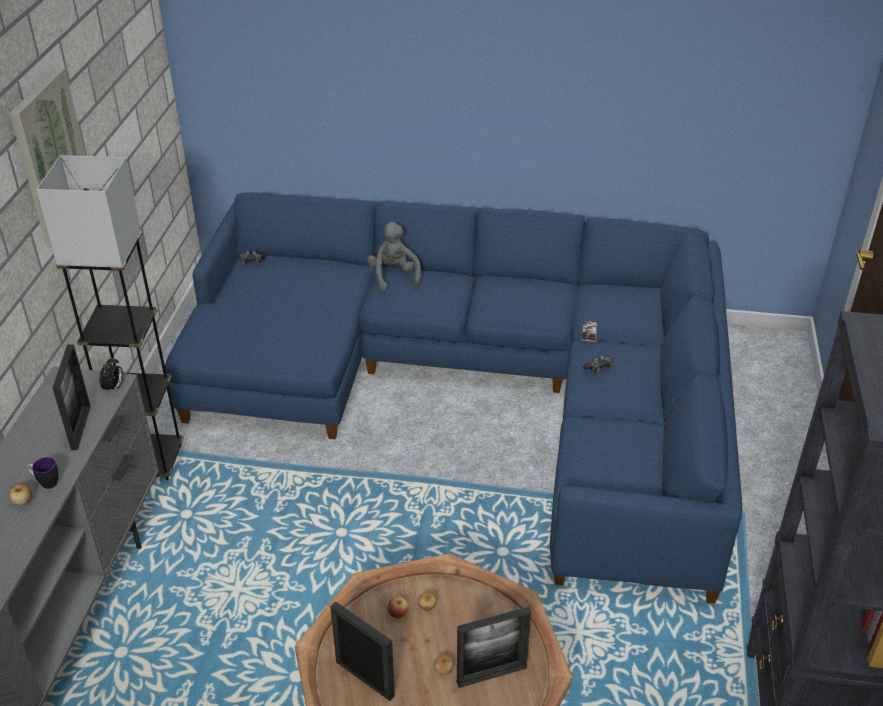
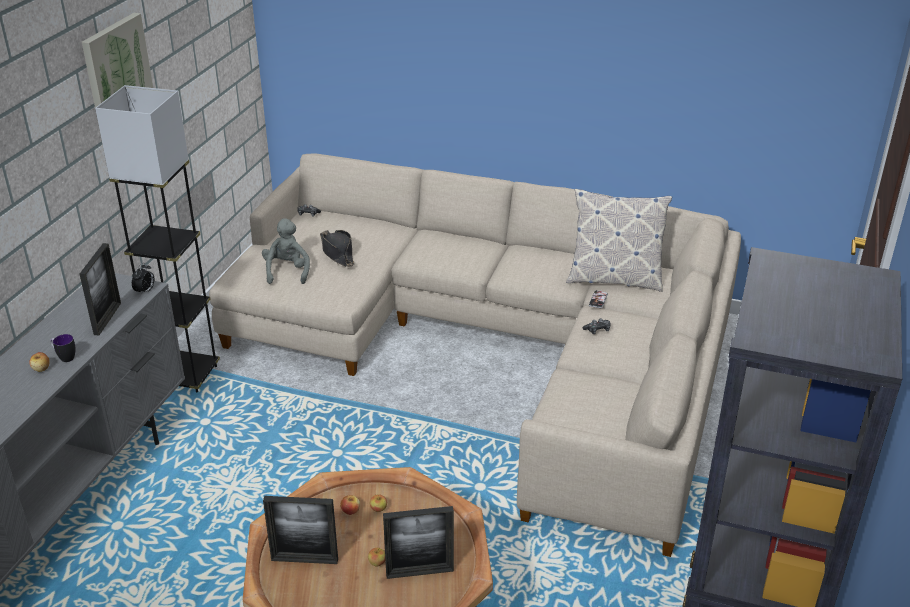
camera: 10 degrees right, 5 degrees down
blue sofa [165,192,742,604] -> beige sofa [209,154,741,557]
picture frame [330,601,395,701] -> picture frame turned 135 degrees clockwise [263,496,338,564]
grey plush toy [367,222,421,292] -> grey plush toy moved to [262,218,310,284]
none -> black hat [320,230,354,267]
none -> pillow [566,189,672,292]

